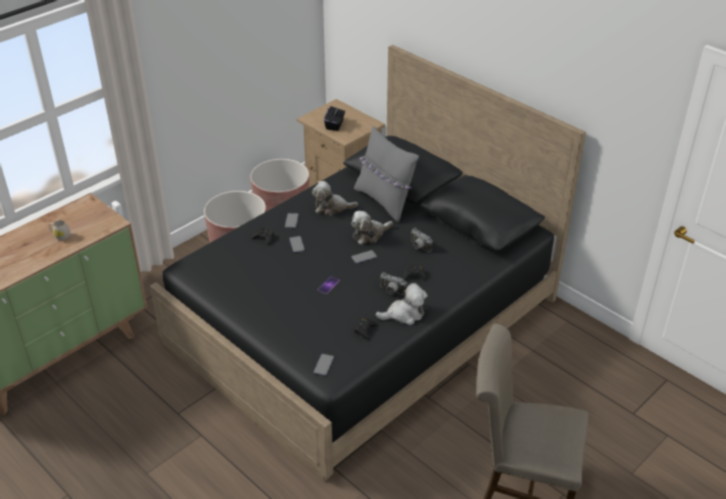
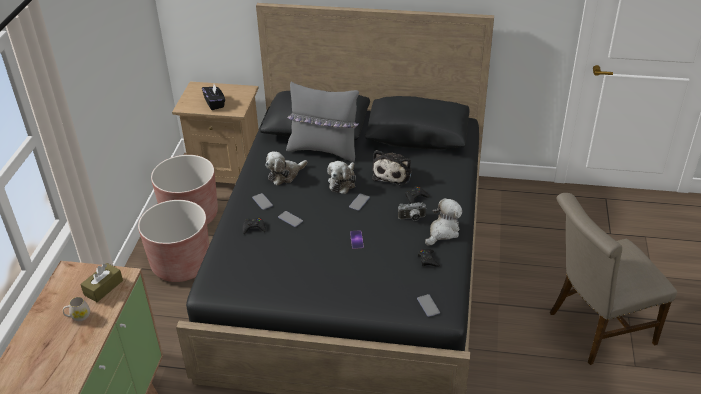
camera: 35 degrees left, 0 degrees up
camera [411,228,433,252] -> plush toy [372,150,412,186]
none -> brown tissue box [80,263,123,302]

